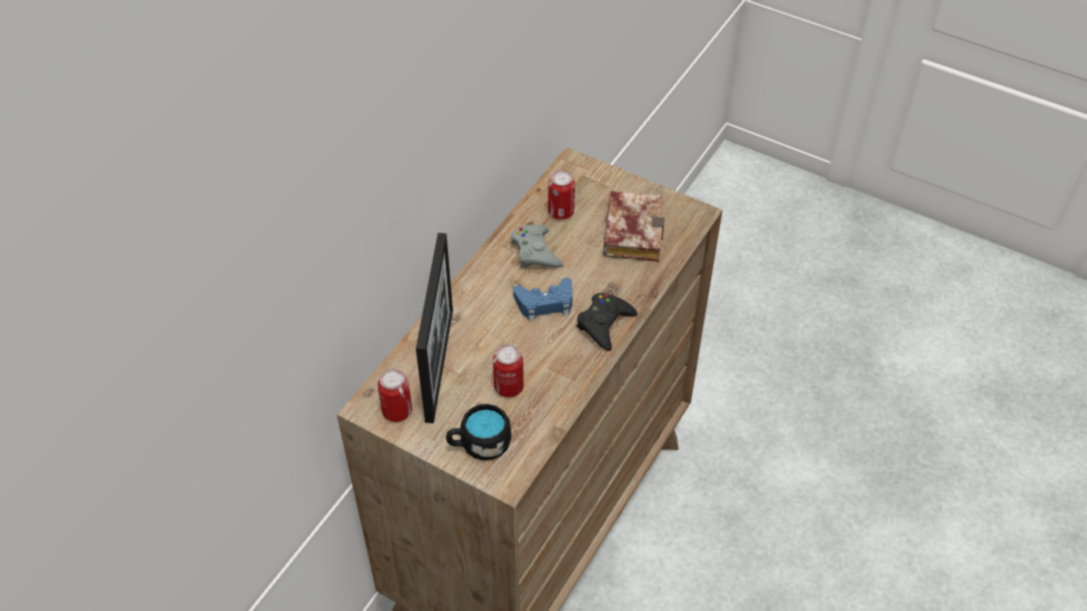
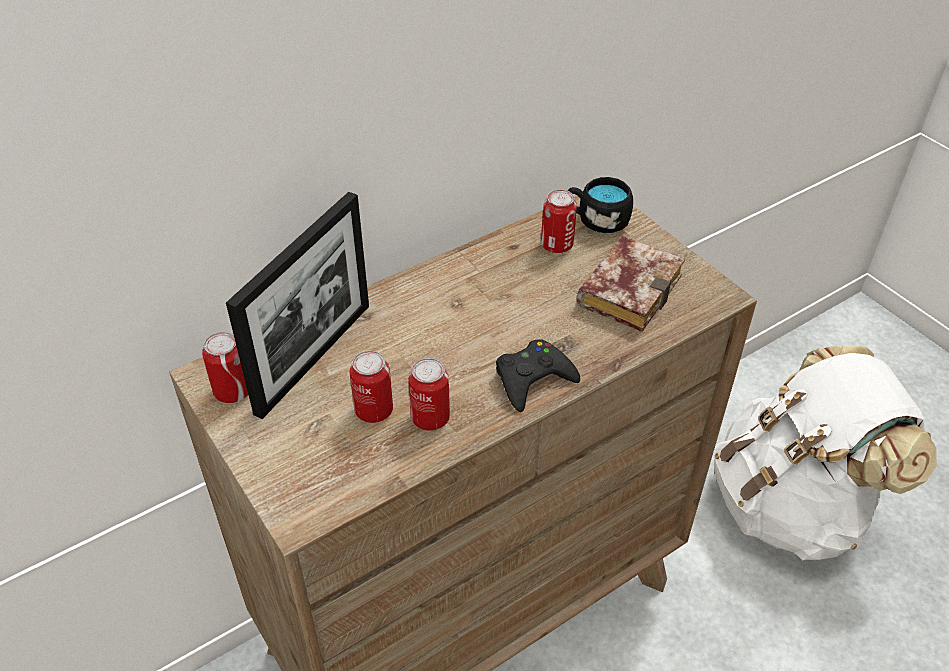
camera: 25 degrees right, 5 degrees down
black mug [446,404,511,460] -> black mug moved to [567,177,633,233]
grey game controller [511,225,563,268] -> none
blue game controller [513,278,573,321] -> none
none -> can [408,358,450,430]
none -> white backpack [714,345,937,560]

